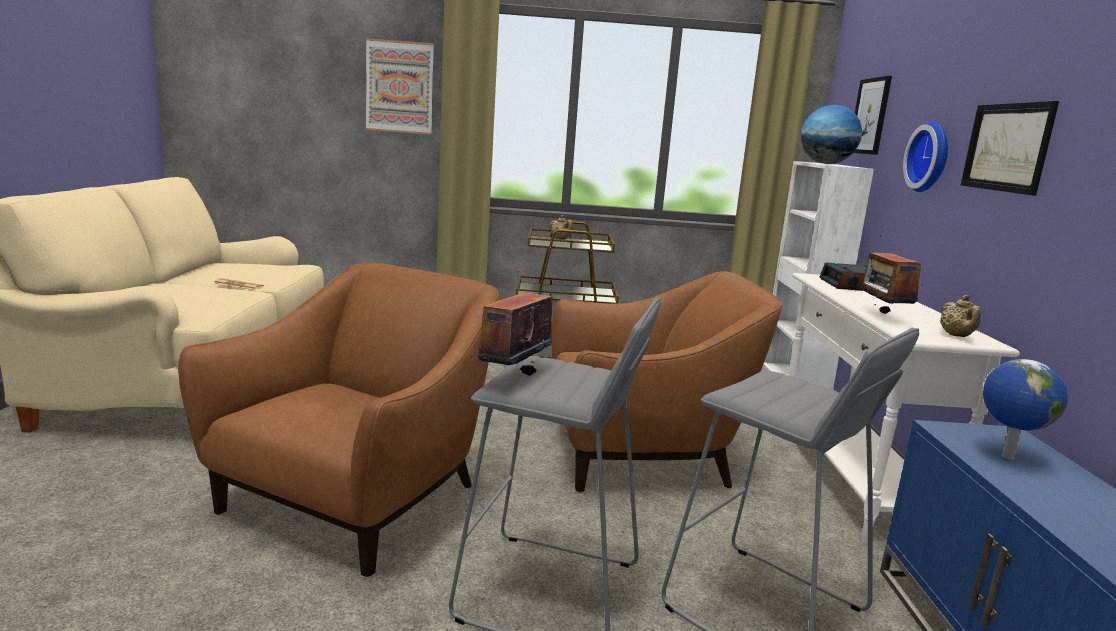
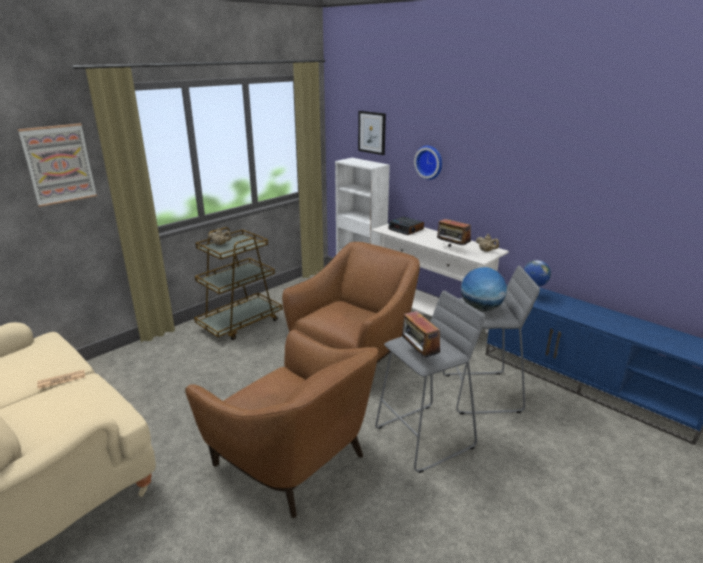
camera: 45 degrees left, 10 degrees up
brown armchair [178,263,499,577] -> brown armchair turned 150 degrees clockwise [185,329,378,518]
globe [801,105,862,164] -> globe moved to [461,267,507,312]
picture [961,101,1059,196] -> none

